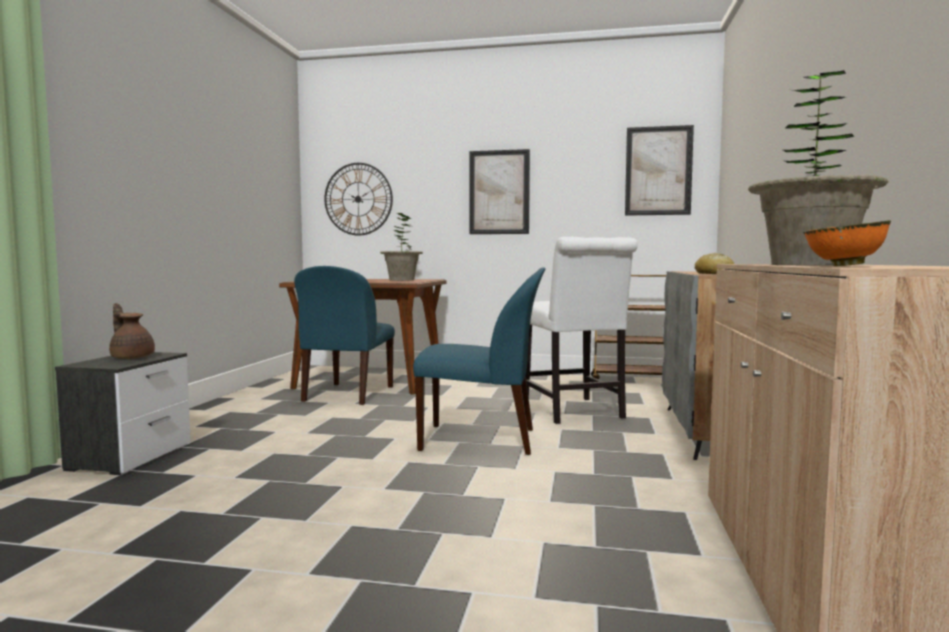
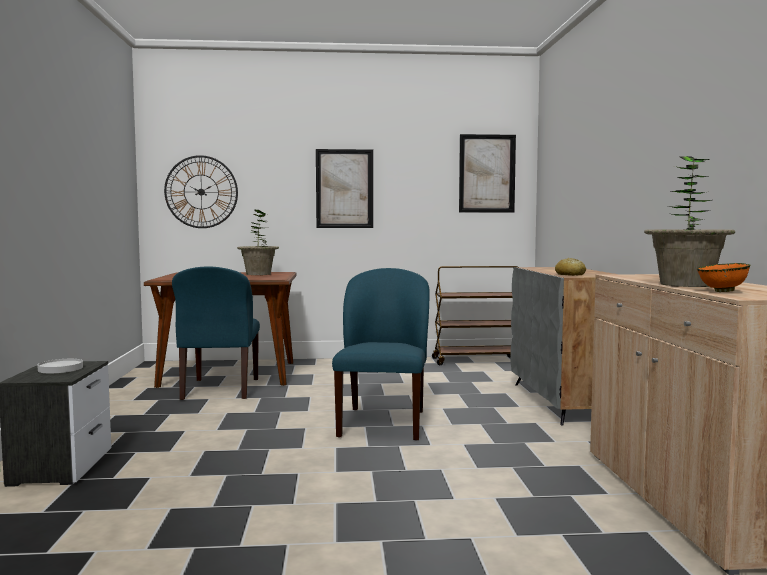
camera: 15 degrees left, 0 degrees up
brown teapot [109,303,155,359] -> white plate [37,359,83,373]
blue chair [413,267,545,455] -> blue chair turned 75 degrees counterclockwise [332,268,430,440]
white chair [525,237,638,424] -> none

